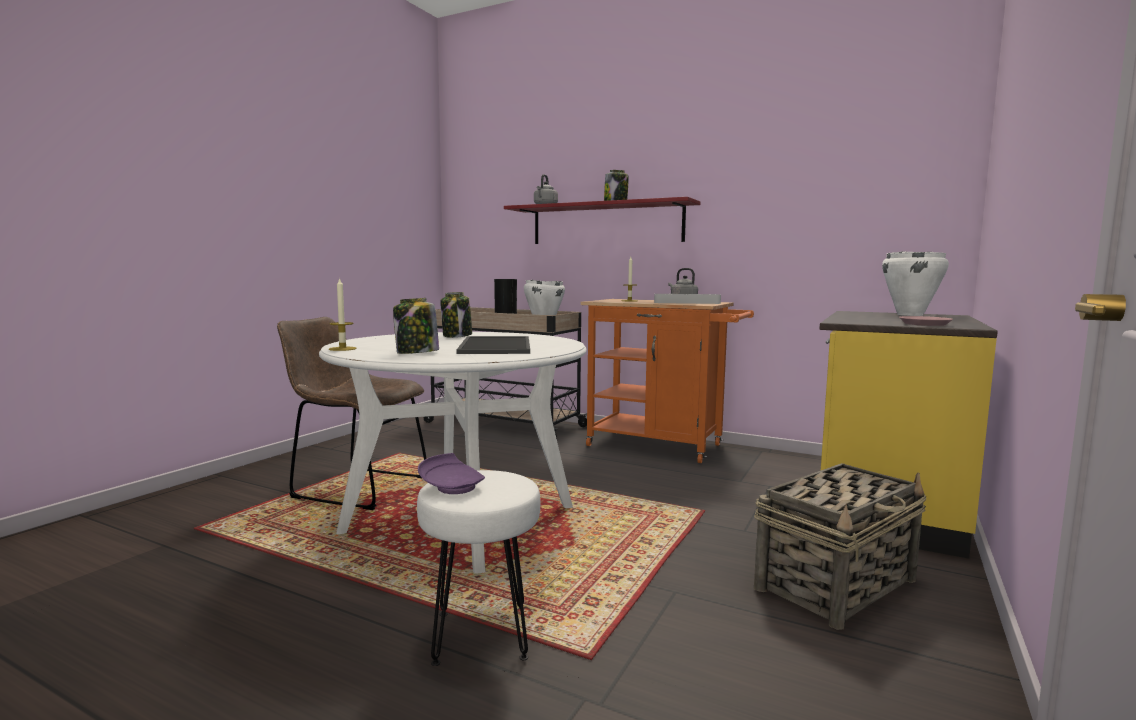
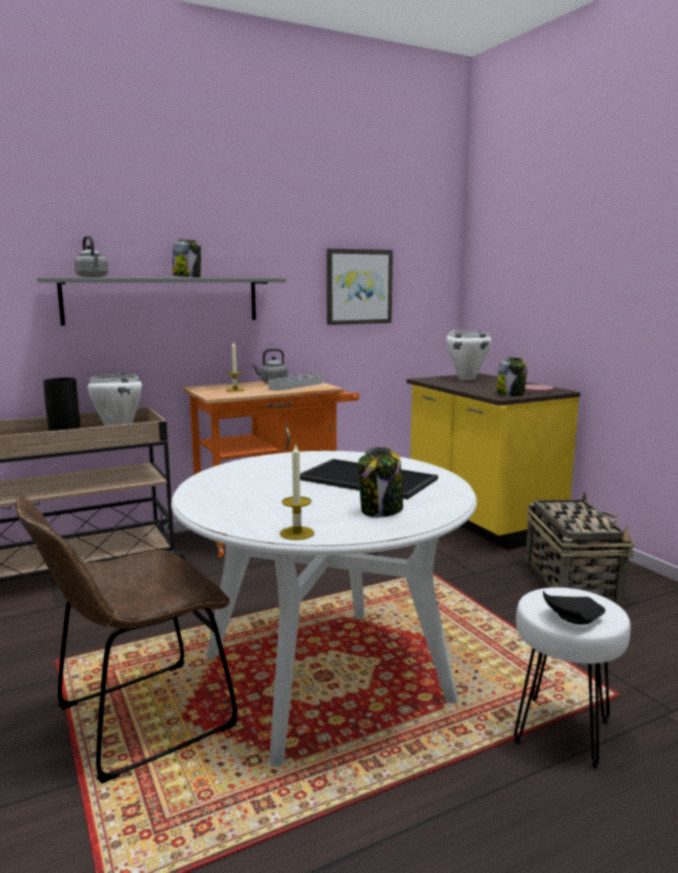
camera: 55 degrees left, 5 degrees up
purple plate [418,453,485,494] -> black plate [543,591,605,625]
jar [440,292,472,338] -> jar moved to [496,357,527,397]
red shelf [504,197,701,244] -> grey shelf [37,278,286,325]
none -> picture [327,248,393,325]

